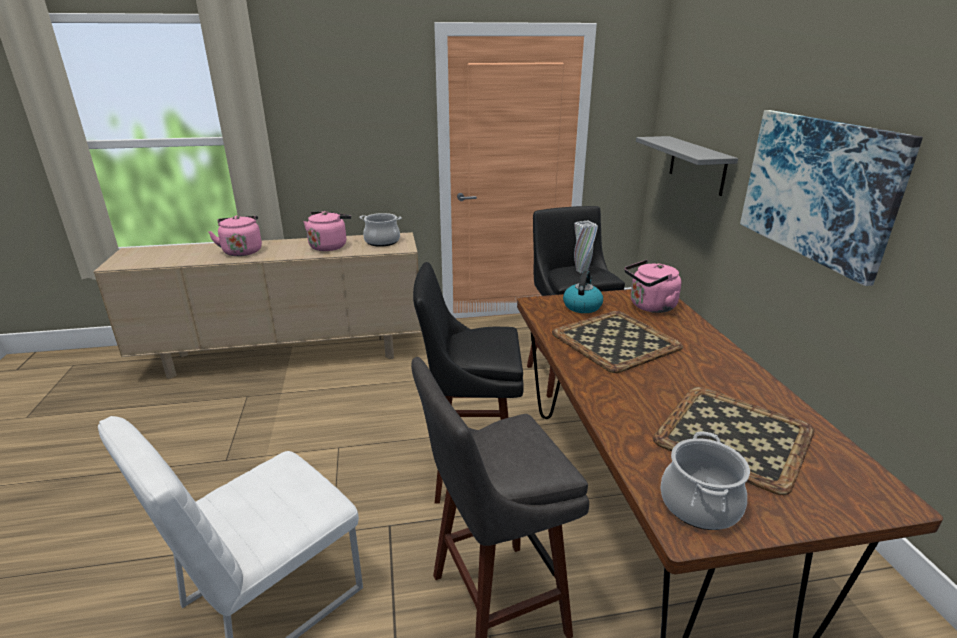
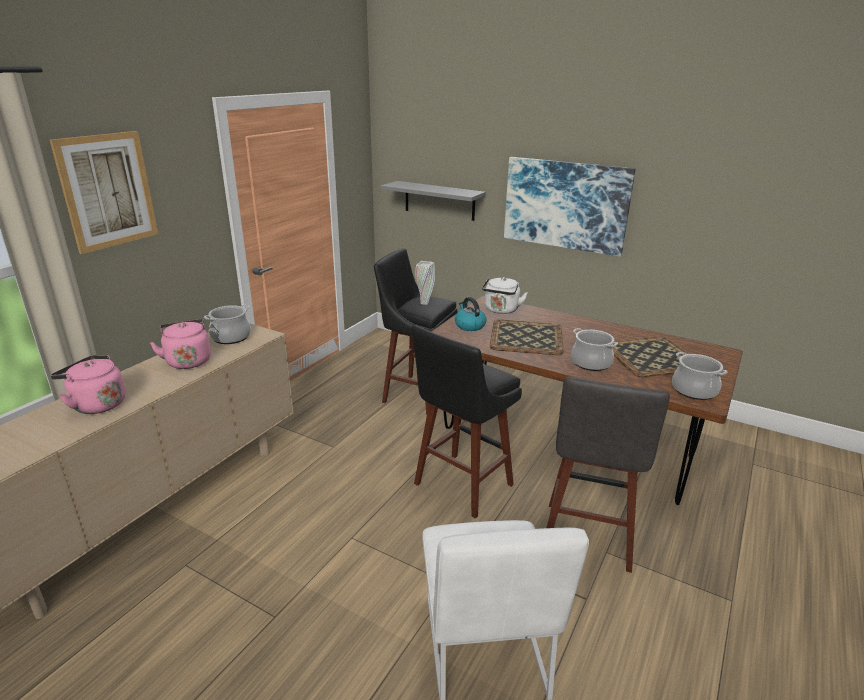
camera: 50 degrees left, 0 degrees up
pink kettle [625,260,681,313] -> white kettle [482,277,528,314]
none -> picture [50,131,158,254]
none -> cooking pot [571,328,618,371]

